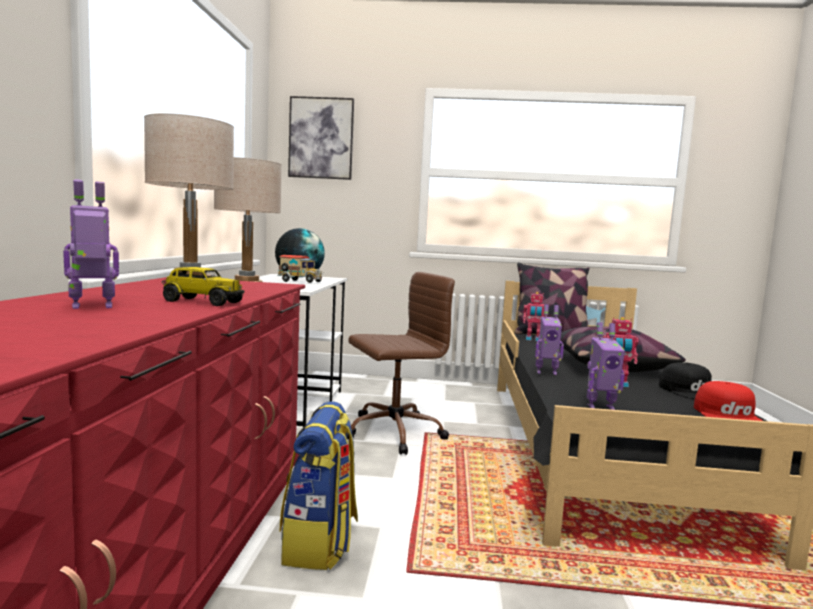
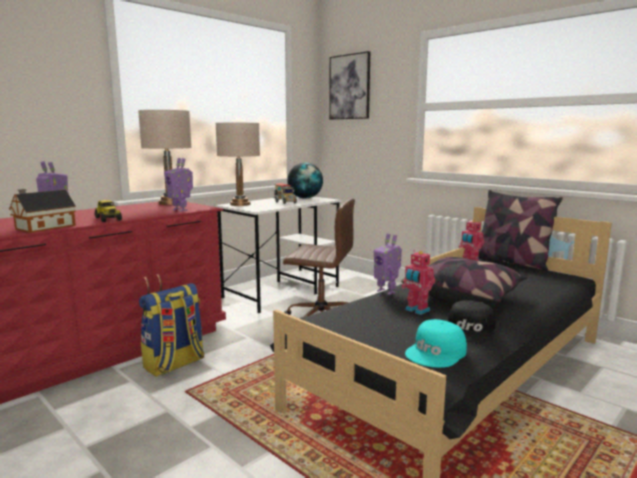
camera: 40 degrees right, 5 degrees up
toy robot [587,322,625,410] -> toy robot moved to [164,158,193,212]
red cap [694,381,763,421] -> turquoise cap [405,319,467,368]
none -> toy house [9,189,76,233]

